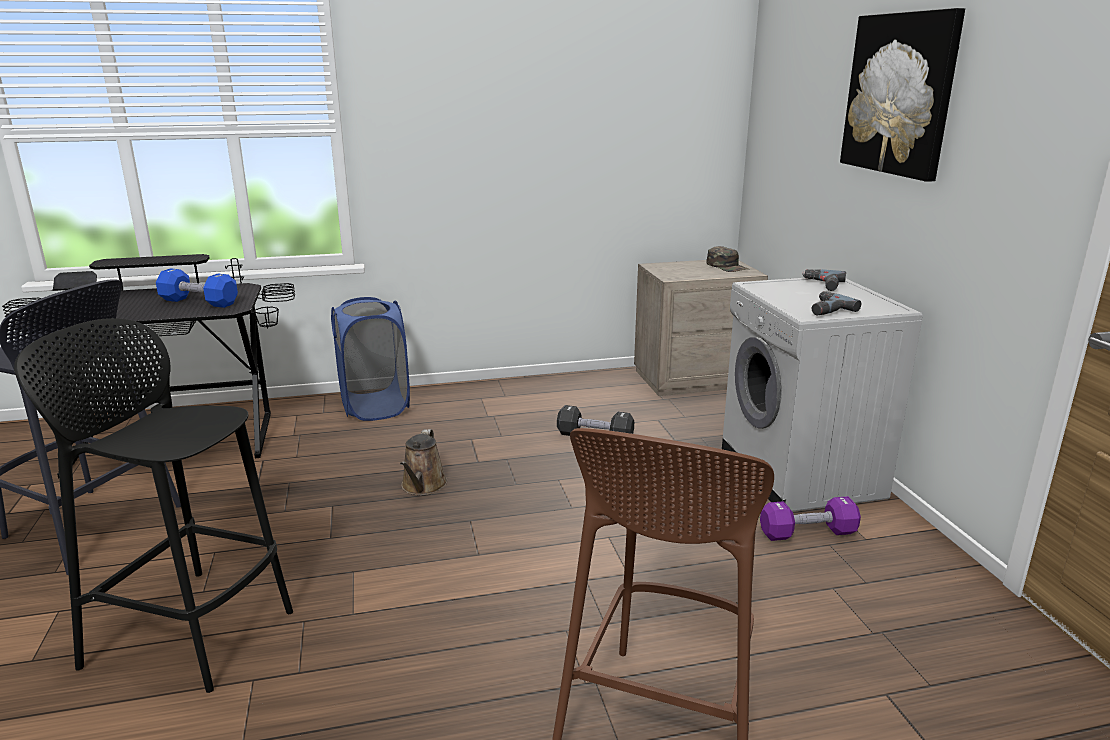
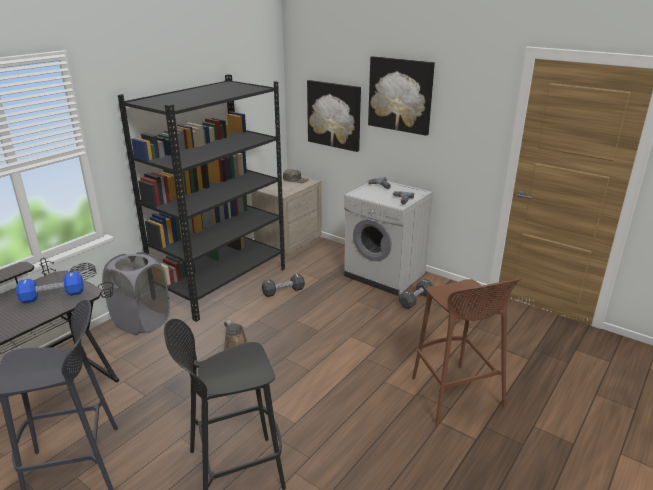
camera: 40 degrees left, 5 degrees up
blue laundry basket [331,297,410,421] -> grey laundry basket [102,252,170,335]
purple dumbbell [760,496,861,541] -> black dumbbell [399,279,433,309]
none -> black bookcase [118,74,285,322]
none -> picture [307,80,361,152]

